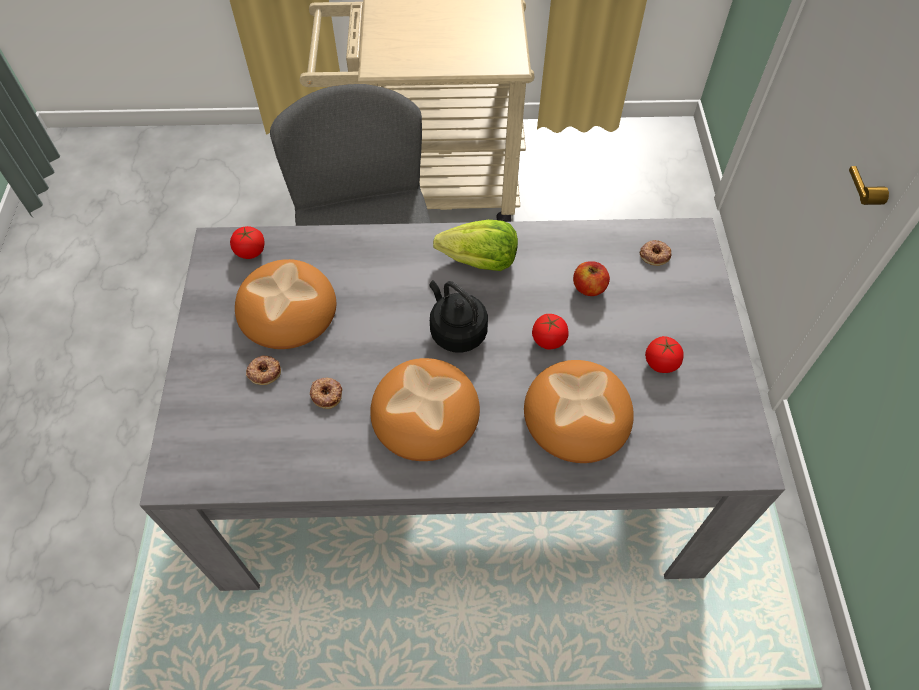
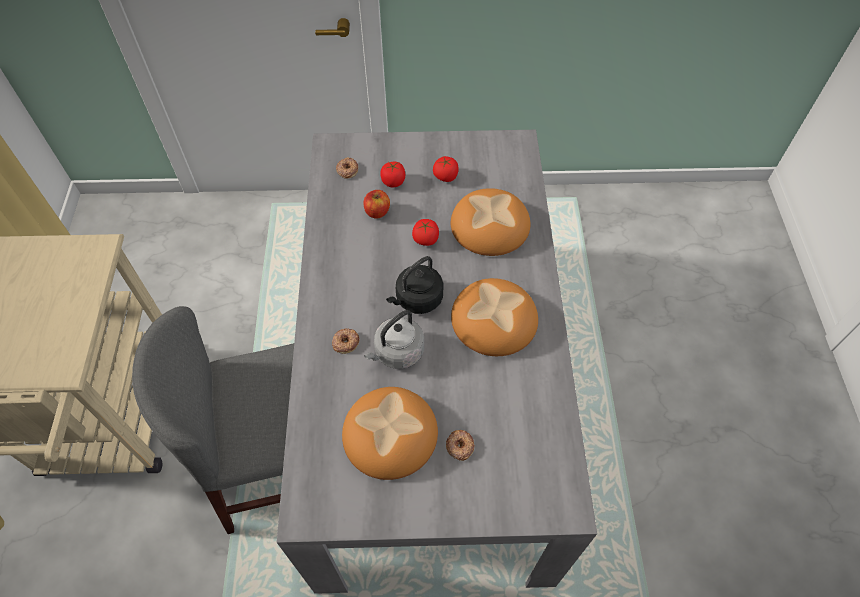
camera: 90 degrees left, 0 degrees up
tomato [230,226,264,259] -> tomato moved to [380,162,405,187]
donut [310,378,343,409] -> donut moved to [332,329,360,354]
lettuce [433,220,518,271] -> none
none -> grey kettle [364,310,424,369]

